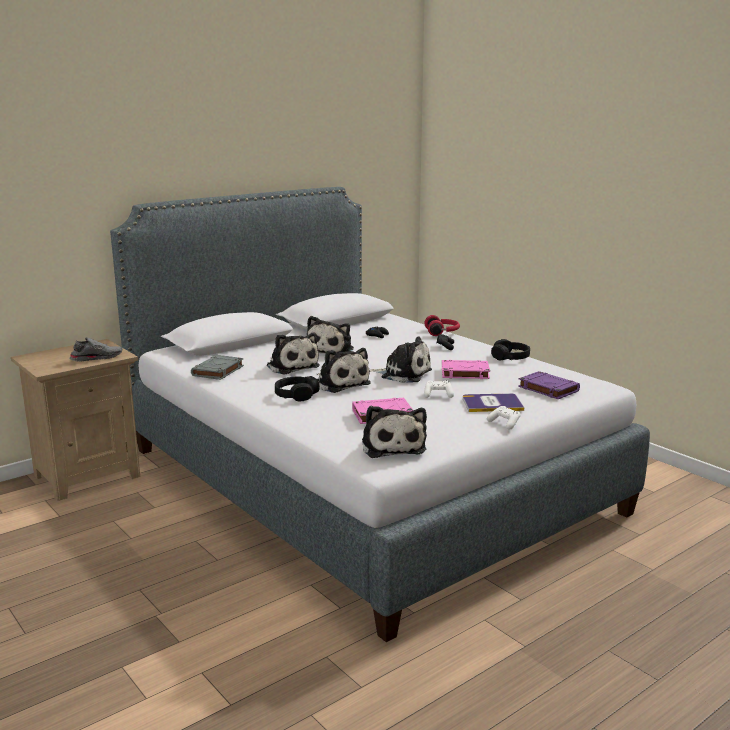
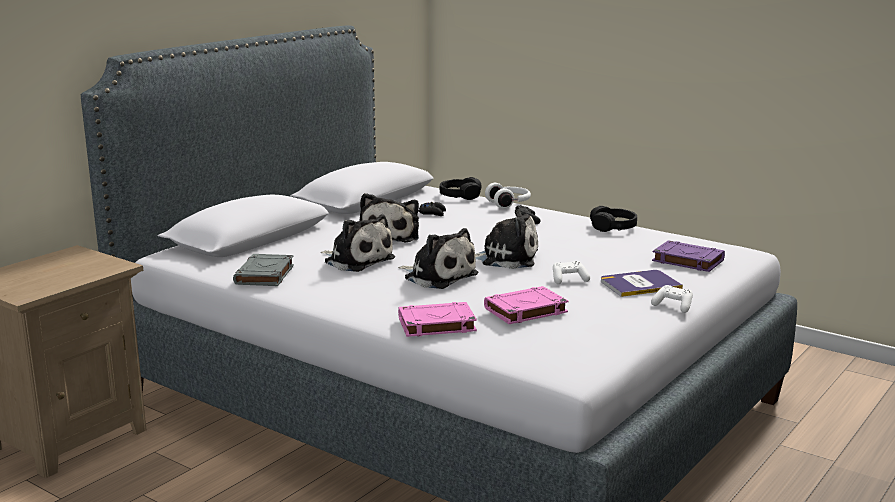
camera: 15 degrees left, 0 degrees up
grey shoe [69,337,123,362] -> none
black headphones [275,376,320,401] -> black headphones moved to [440,177,481,200]
plush toy [362,406,427,458] -> none
red headphones [425,315,460,336] -> white headphones [485,183,531,209]
pink book [442,360,490,379] -> pink book moved to [398,302,477,337]

